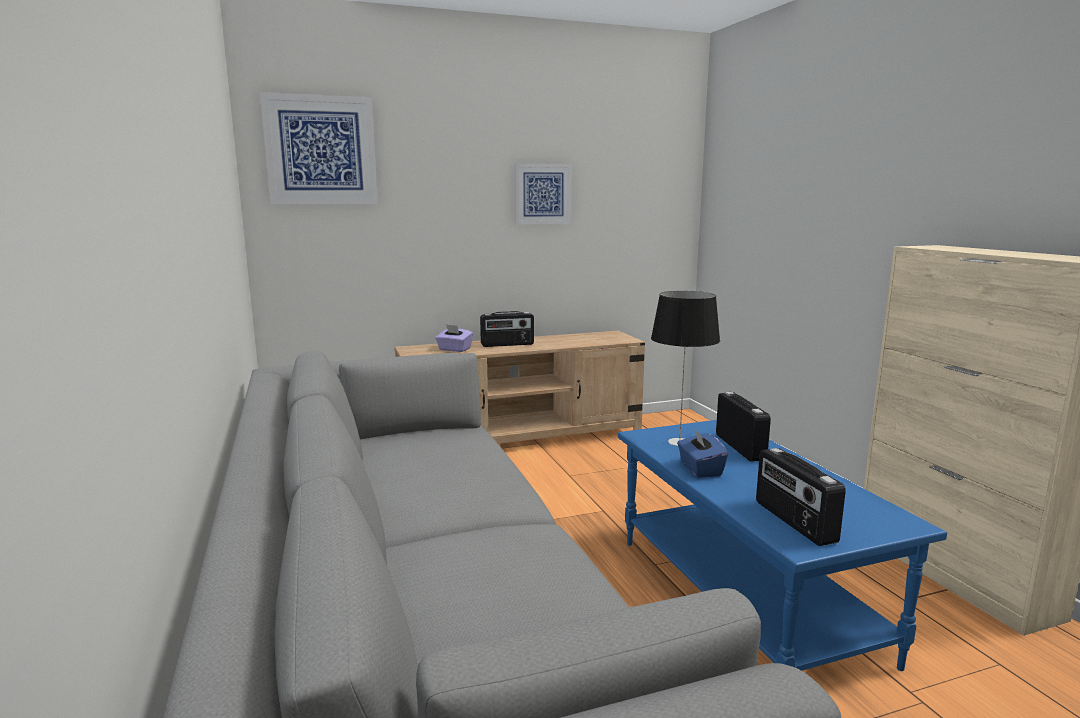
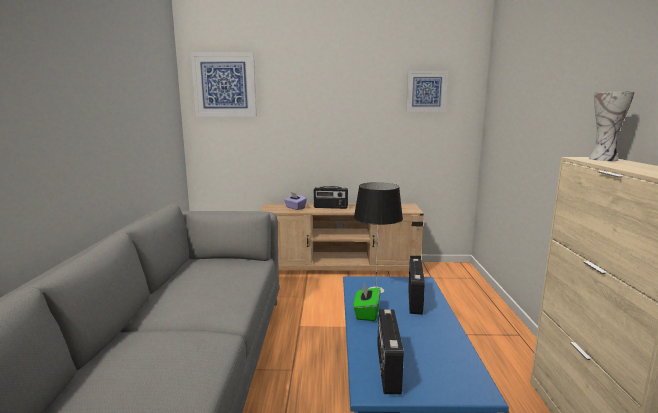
camera: 20 degrees right, 0 degrees up
picture [514,163,572,225] -> picture moved to [406,71,448,112]
blue tissue box [677,428,728,478] -> green tissue box [353,284,381,321]
none -> vase [589,92,634,161]

